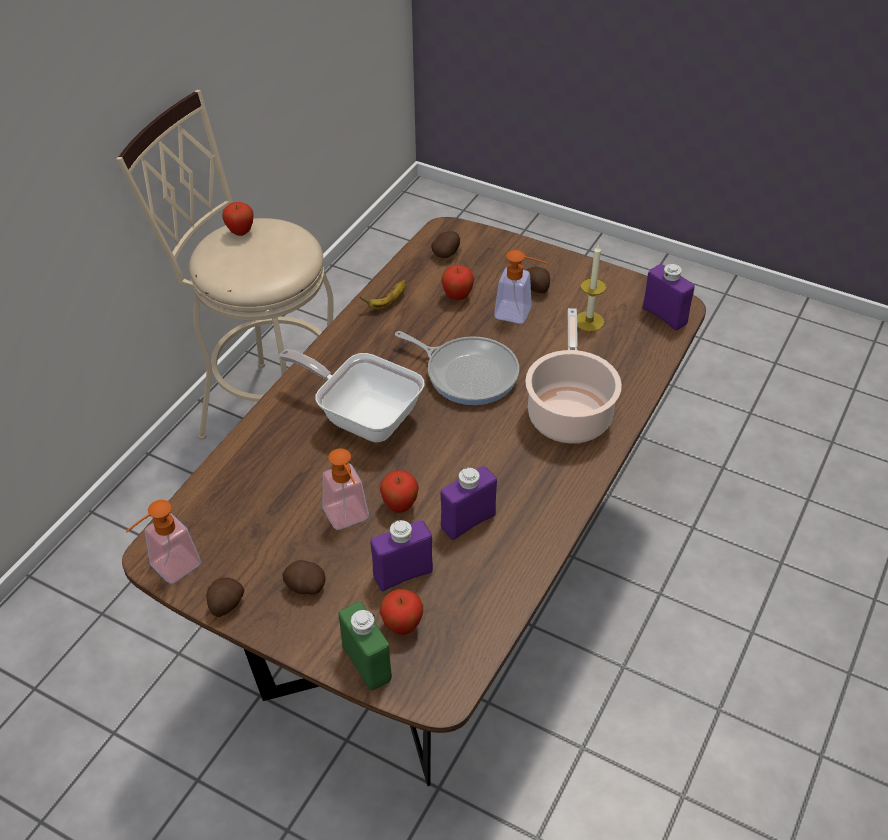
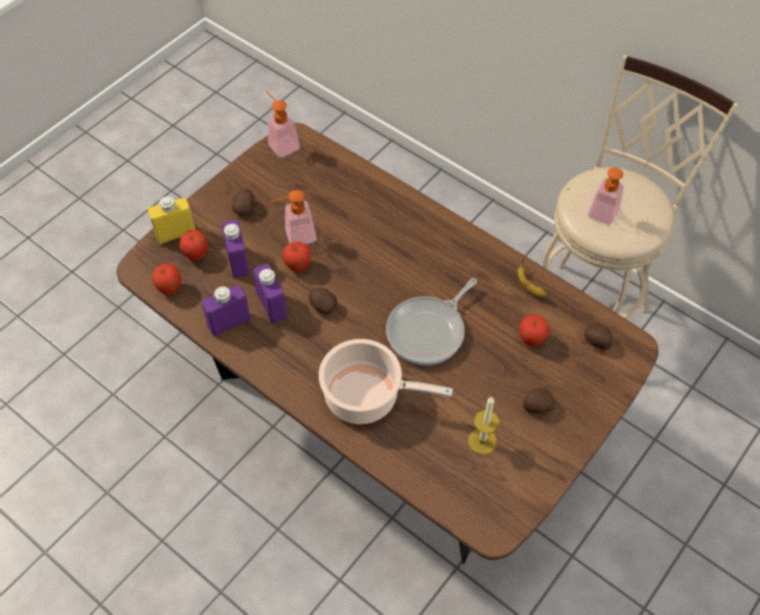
camera: 100 degrees right, 10 degrees up
potato [207,577,244,617] -> potato moved to [309,287,338,314]
apple [222,202,253,236] -> apple moved to [152,263,181,295]
frying pan [279,350,424,442] -> none
green bottle [339,602,392,691] -> yellow bottle [148,196,196,244]
soap dispenser [494,250,547,324] -> soap dispenser moved to [588,168,624,225]
purple bottle [643,264,695,331] -> purple bottle moved to [201,285,251,337]

